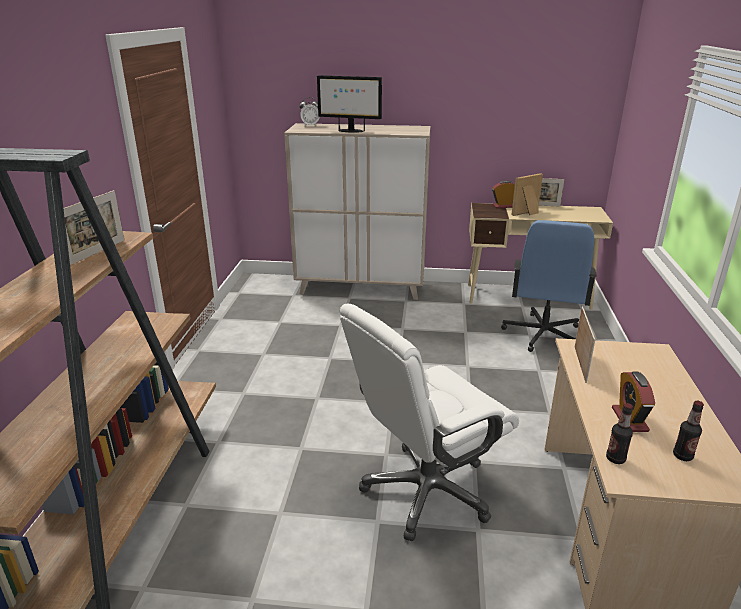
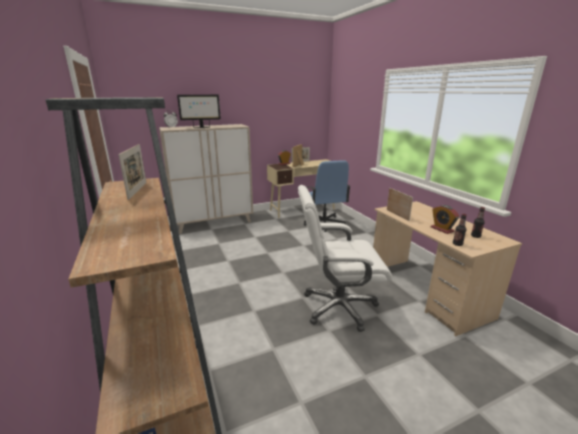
camera: 30 degrees left, 5 degrees down
white office chair [339,304,519,541] -> white office chair turned 60 degrees clockwise [298,185,392,332]

